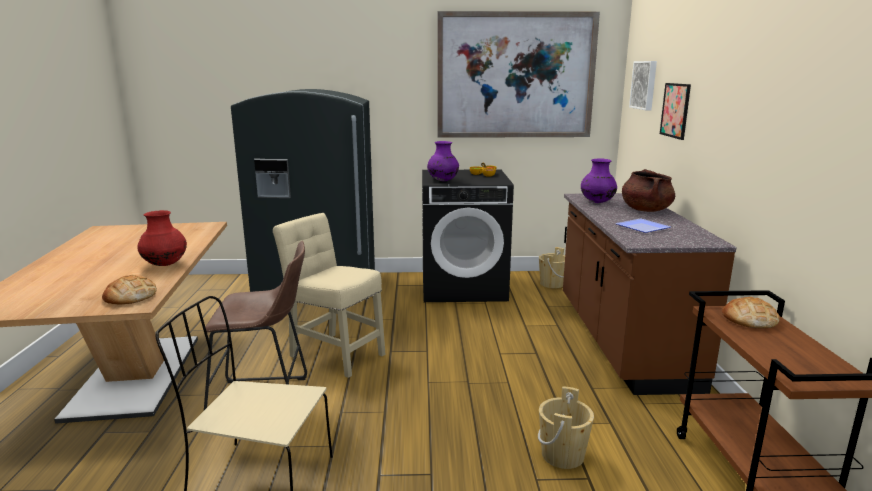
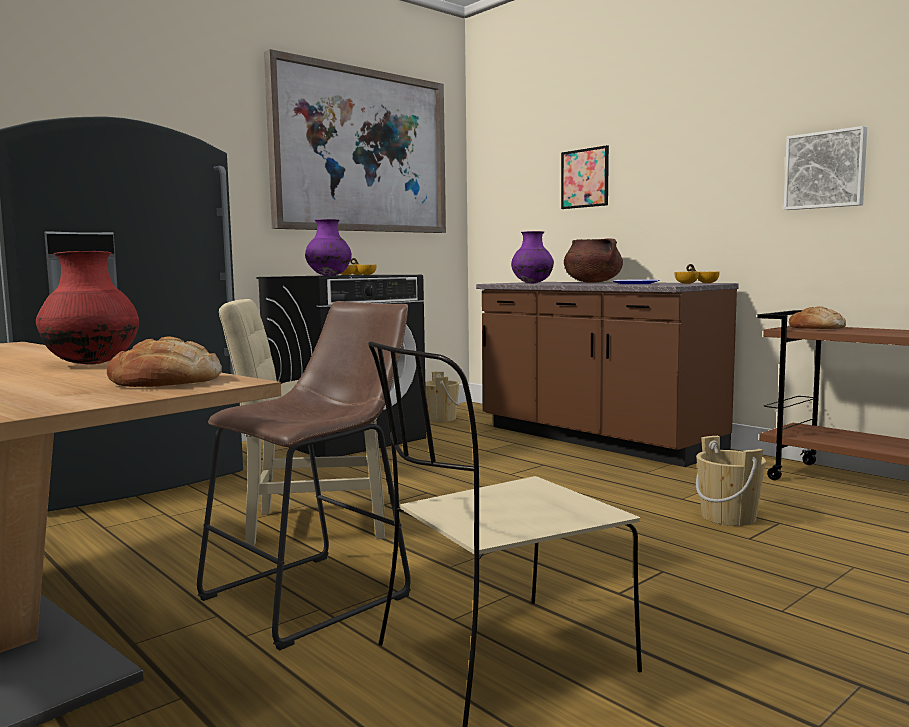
camera: 40 degrees left, 10 degrees down
picture [629,61,657,111] -> picture moved to [784,126,867,210]
none -> bowl [674,264,719,284]

